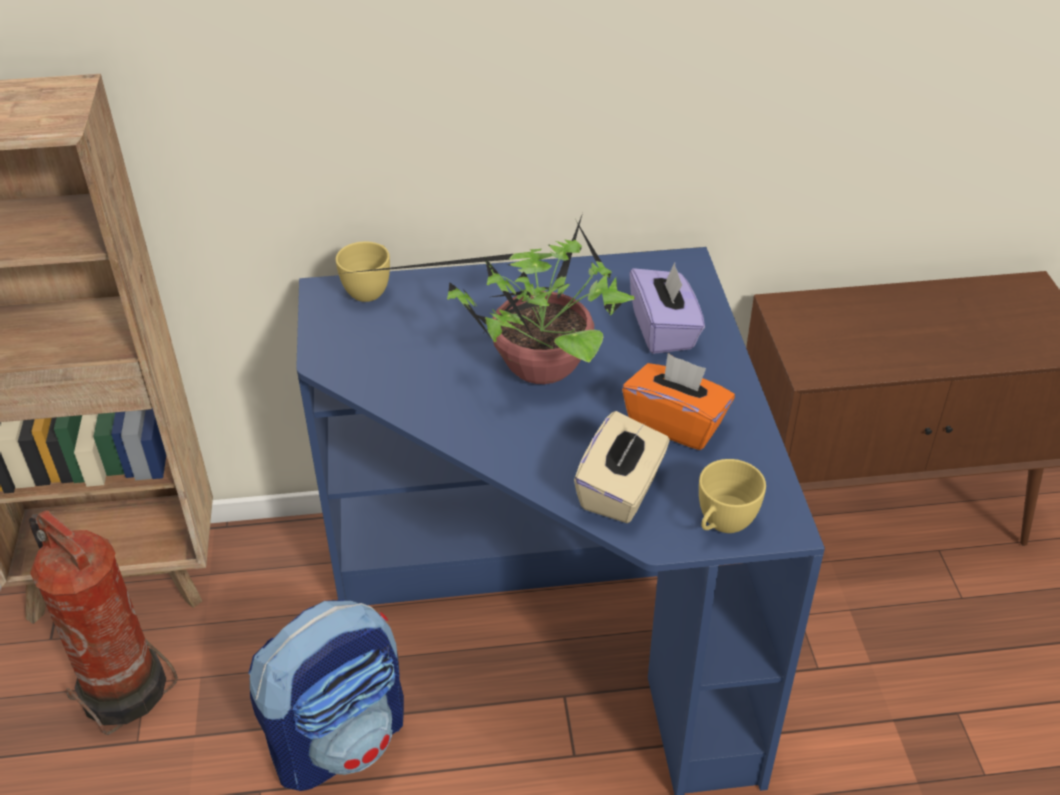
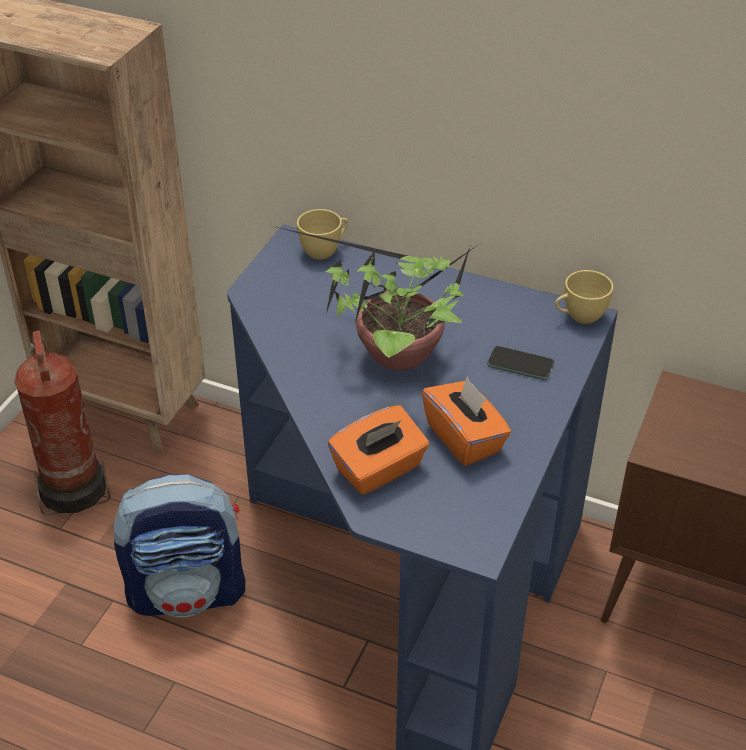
camera: 30 degrees right, 0 degrees up
beige tissue box [574,411,670,523] -> orange tissue box [328,405,429,495]
purple tissue box [629,263,705,354] -> phone [487,346,554,380]
yellow cup [699,459,766,533] -> yellow cup moved to [555,270,613,324]

